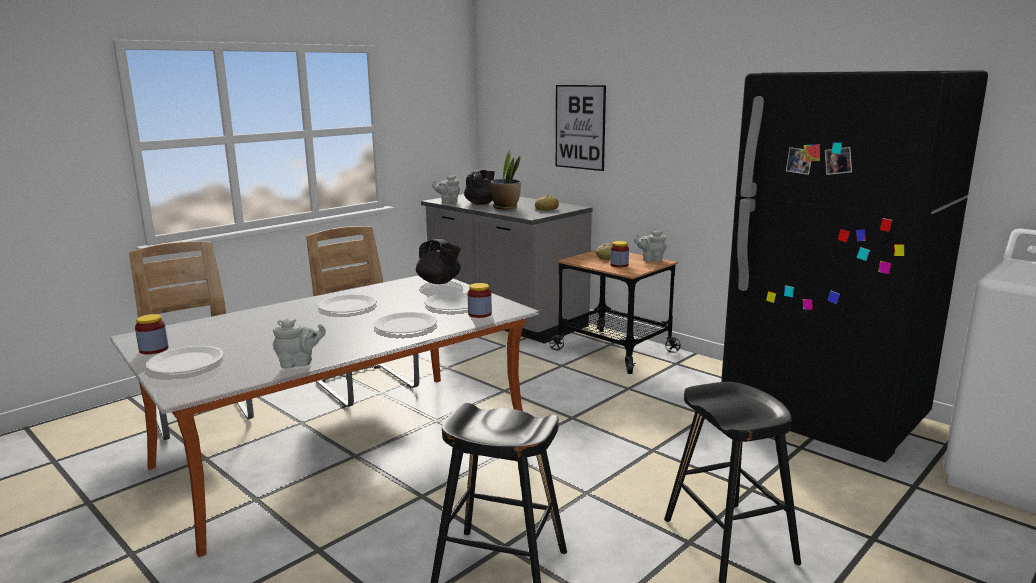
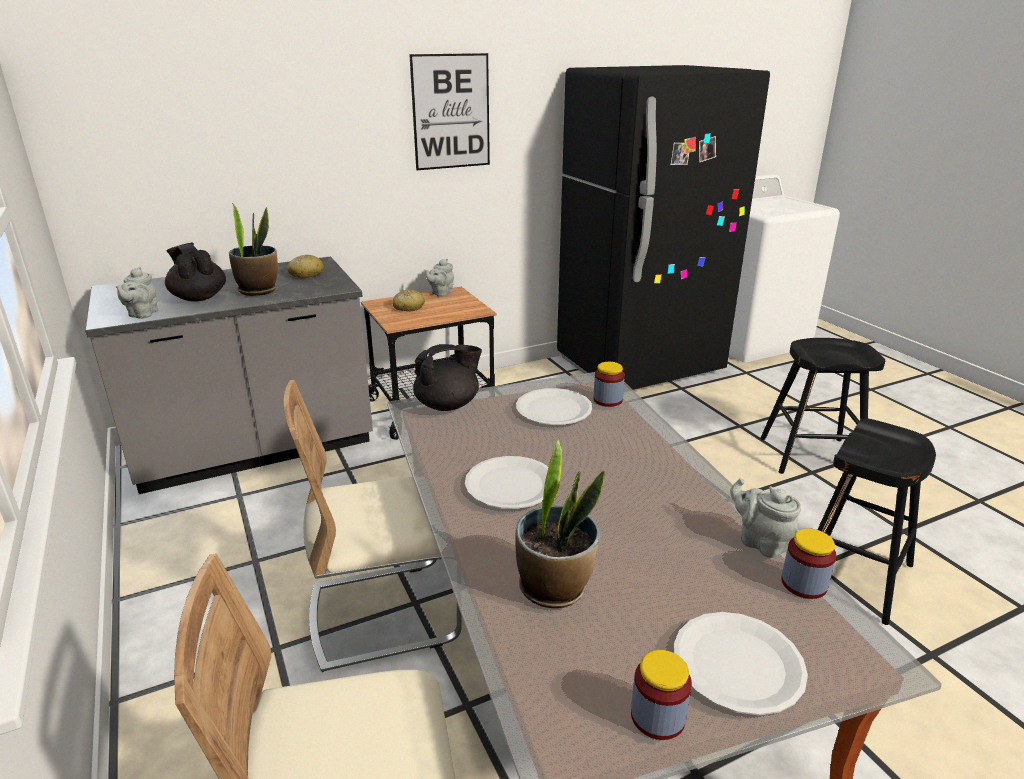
camera: 70 degrees left, 10 degrees up
grey teapot [273,319,326,368] -> grey teapot turned 45 degrees counterclockwise [730,478,801,558]
white plate [374,312,437,333] -> none
picture [556,85,606,171] -> picture moved to [409,53,490,170]
jar [610,241,629,267] -> jar moved to [781,528,836,599]
none -> potted plant [515,440,605,608]

